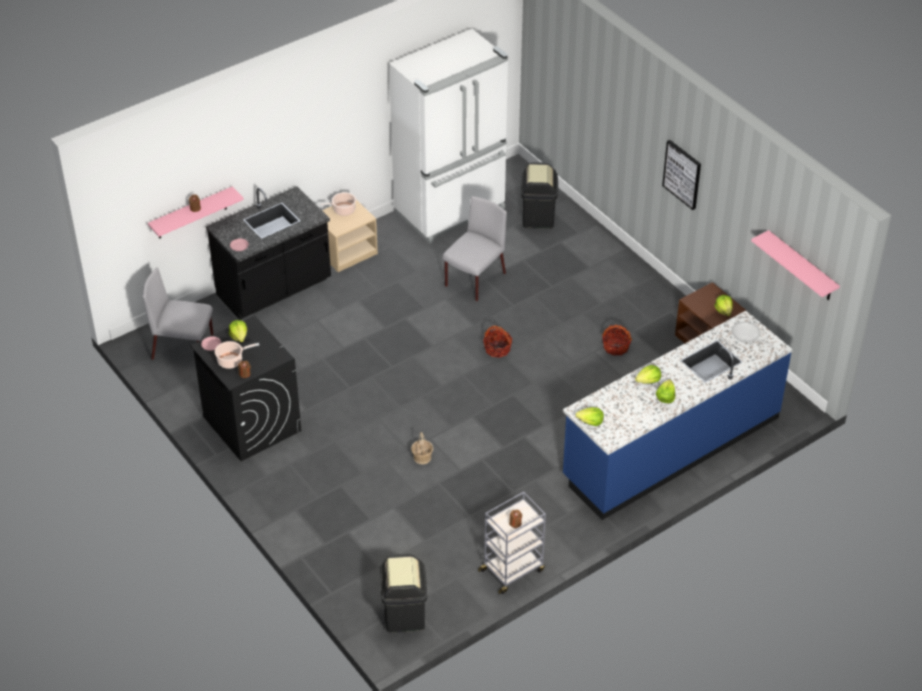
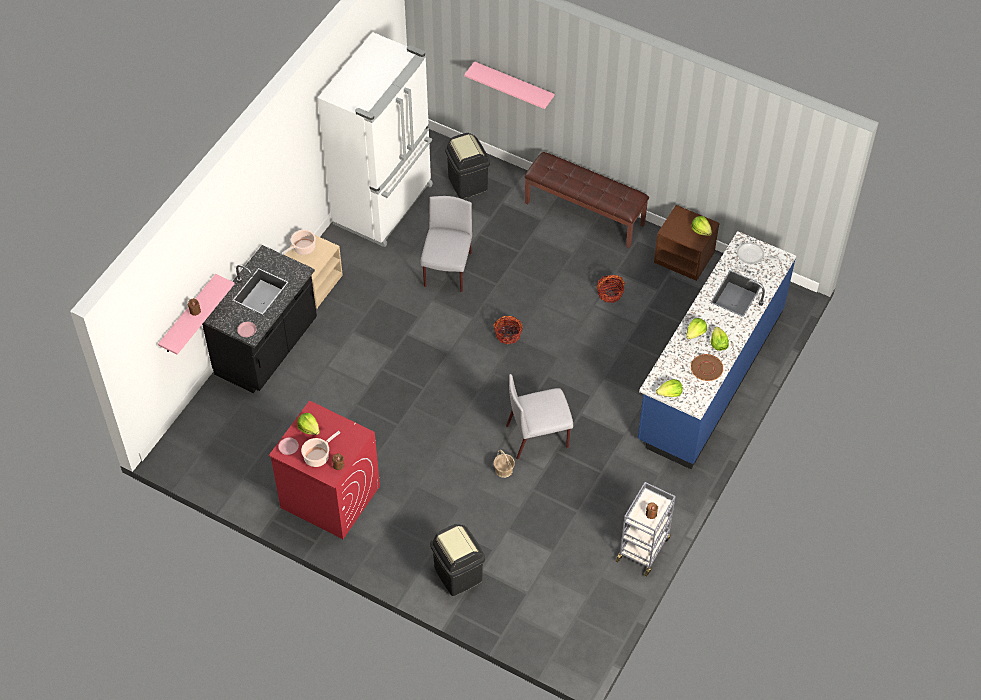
camera: 25 degrees left, 10 degrees up
grey chair [143,268,214,360] -> grey chair moved to [506,374,573,459]
black washing machine [190,316,301,461] -> red washing machine [269,401,380,539]
black trash can [380,554,427,632] -> black trash can moved to [430,524,485,596]
picture [662,140,701,210] -> none
pink shelf [751,230,840,300] -> pink shelf moved to [464,61,555,109]
none -> brown bench [524,152,649,248]
none -> brown plate [691,354,723,381]

